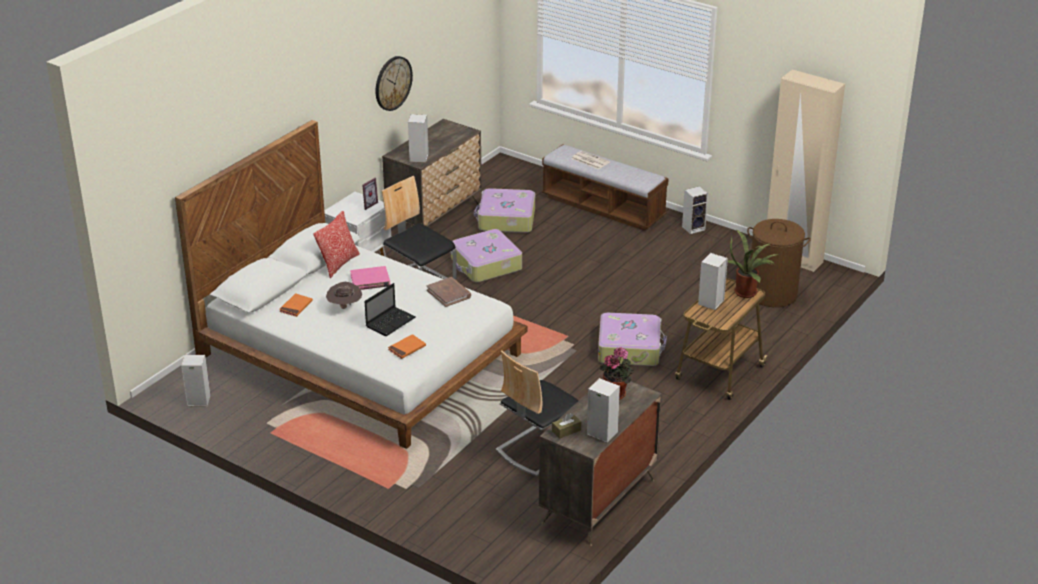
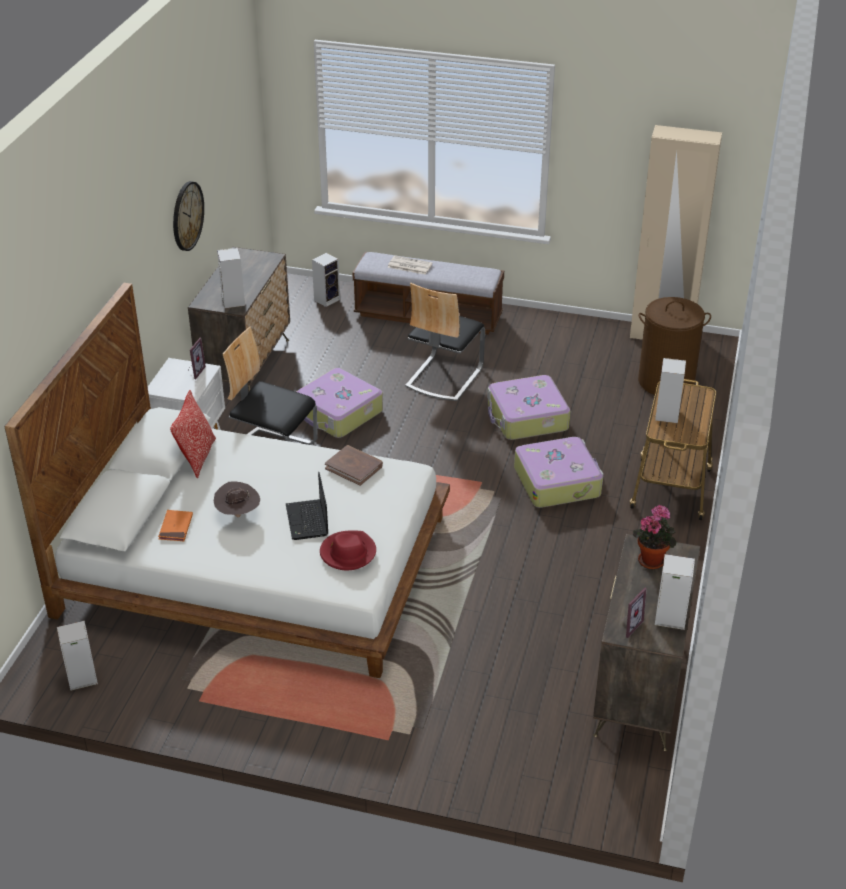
camera: 20 degrees left, 5 degrees up
pink book [350,266,390,290] -> none
laptop [365,283,416,336] -> laptop turned 150 degrees clockwise [286,472,328,540]
orange book [388,334,426,359] -> red hat [320,530,376,570]
suitcase [474,188,535,233] -> suitcase moved to [487,375,570,440]
chair [496,351,579,477] -> chair moved to [405,283,485,401]
brown tissue box [552,413,581,439] -> picture frame [625,588,647,638]
speaker [682,186,708,234] -> speaker moved to [312,253,340,307]
potted plant [727,230,778,298] -> none

